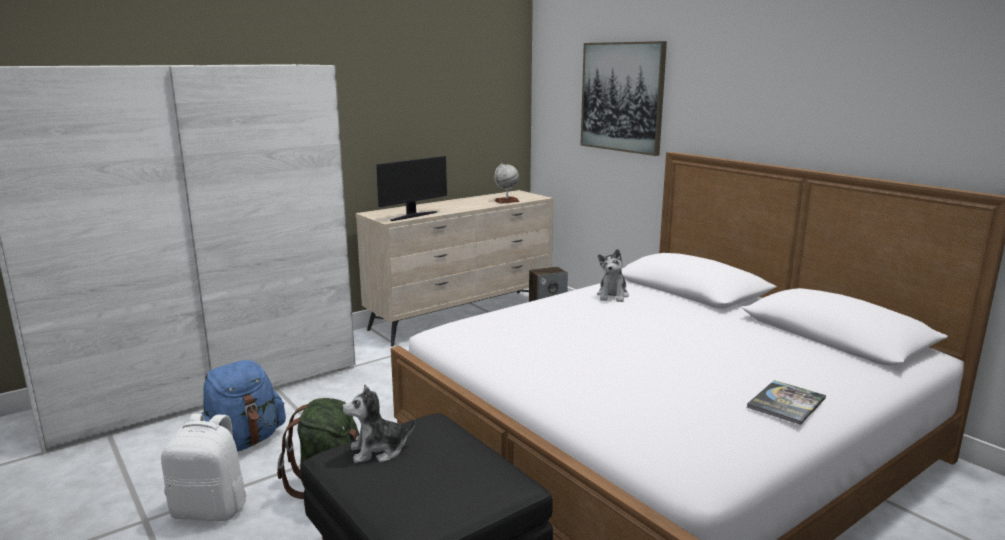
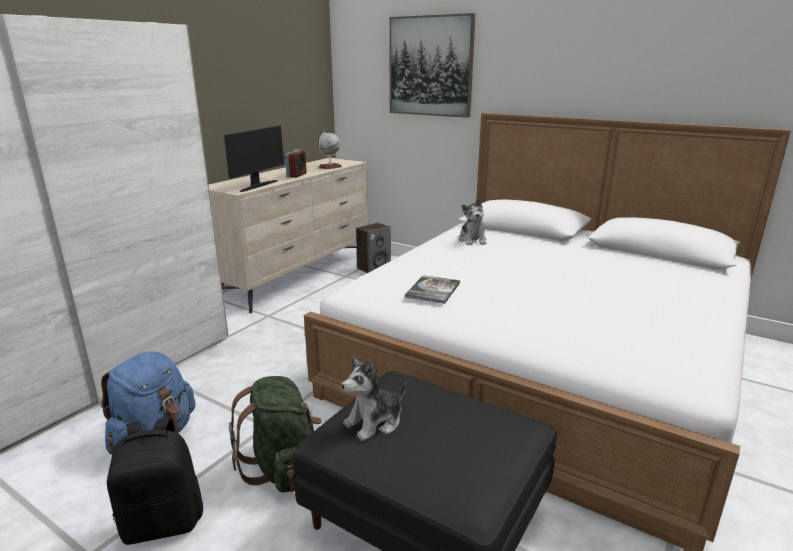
camera: 20 degrees left, 5 degrees up
white backpack [161,414,247,521] -> black backpack [107,418,203,545]
book [747,380,826,425] -> book moved to [405,275,460,304]
none -> alarm clock [285,149,307,178]

